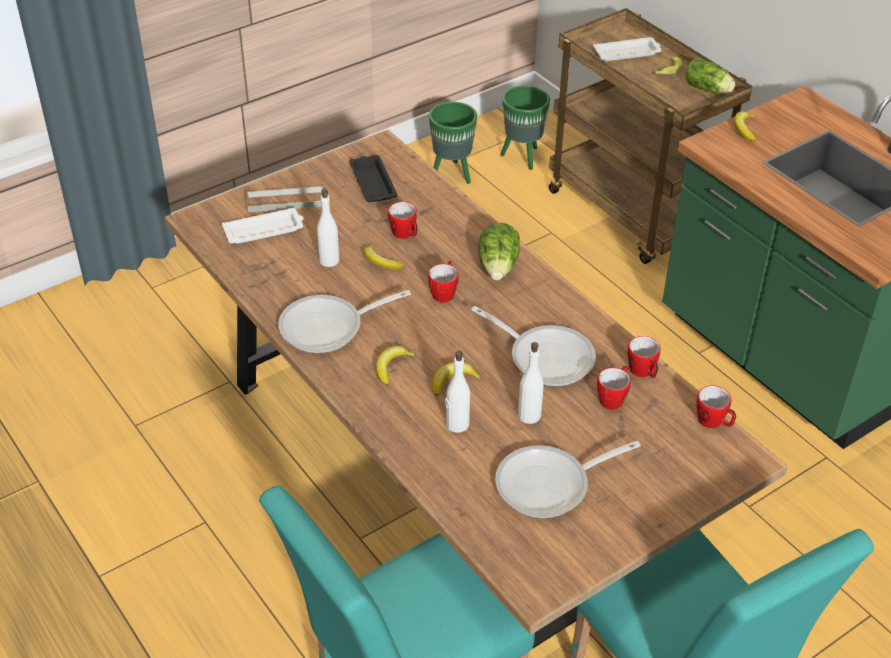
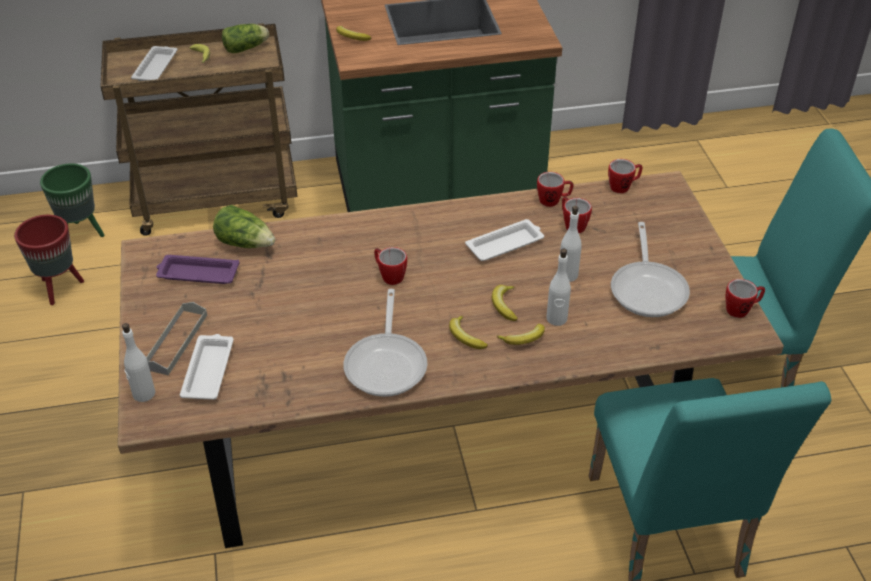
camera: 65 degrees left, 0 degrees up
white bottle [317,189,339,267] -> white bottle moved to [122,323,155,402]
black tray [349,155,398,202] -> purple tray [156,255,239,284]
banana [364,244,404,270] -> banana moved to [497,324,545,345]
mug [388,202,418,239] -> mug moved to [725,279,765,318]
green planter [429,102,477,184] -> red planter [14,215,84,305]
frying pan [471,306,596,386] -> white tray [465,219,544,261]
lettuce [478,223,520,280] -> lettuce moved to [213,205,275,248]

